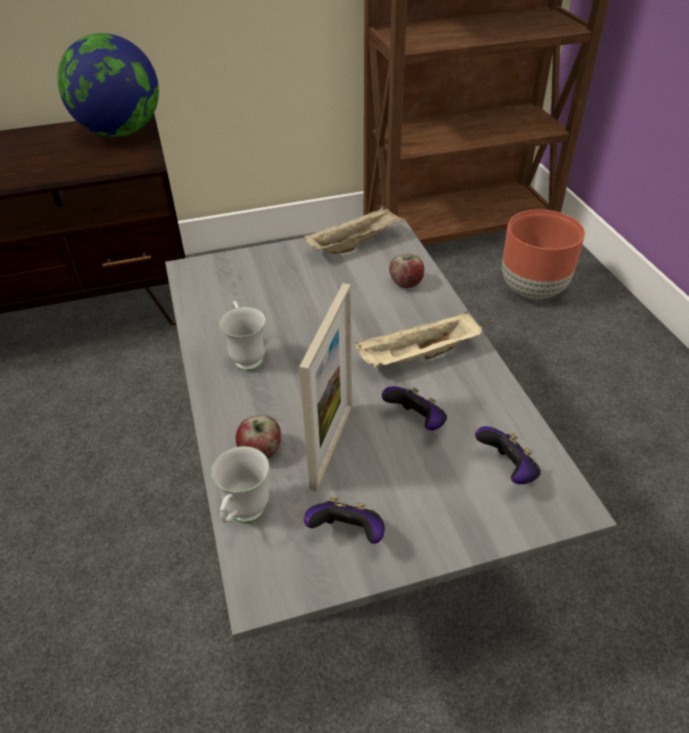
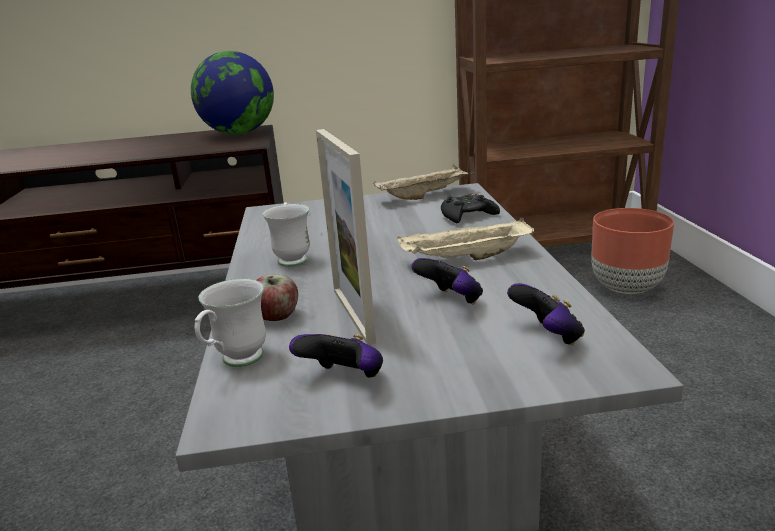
camera: 10 degrees right, 20 degrees down
picture frame [299,283,352,492] -> picture frame turned 135 degrees clockwise [316,129,376,345]
apple [389,254,424,288] -> black game controller [441,193,500,223]

